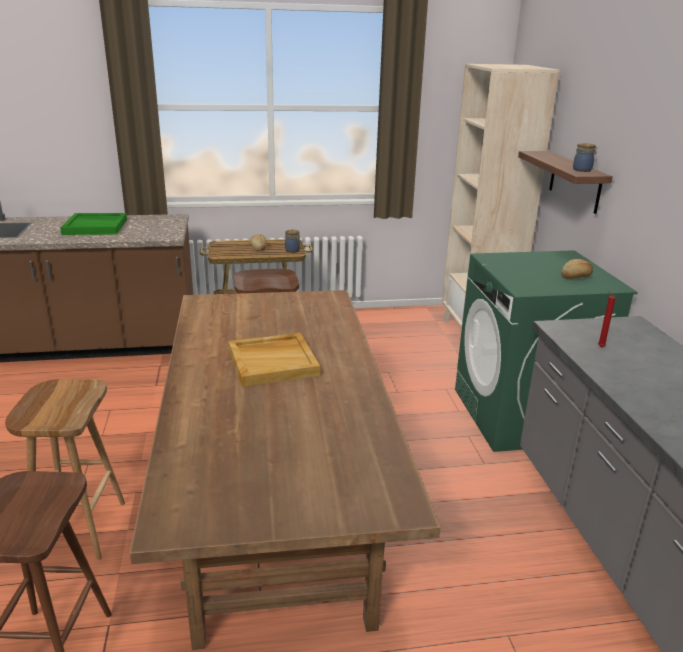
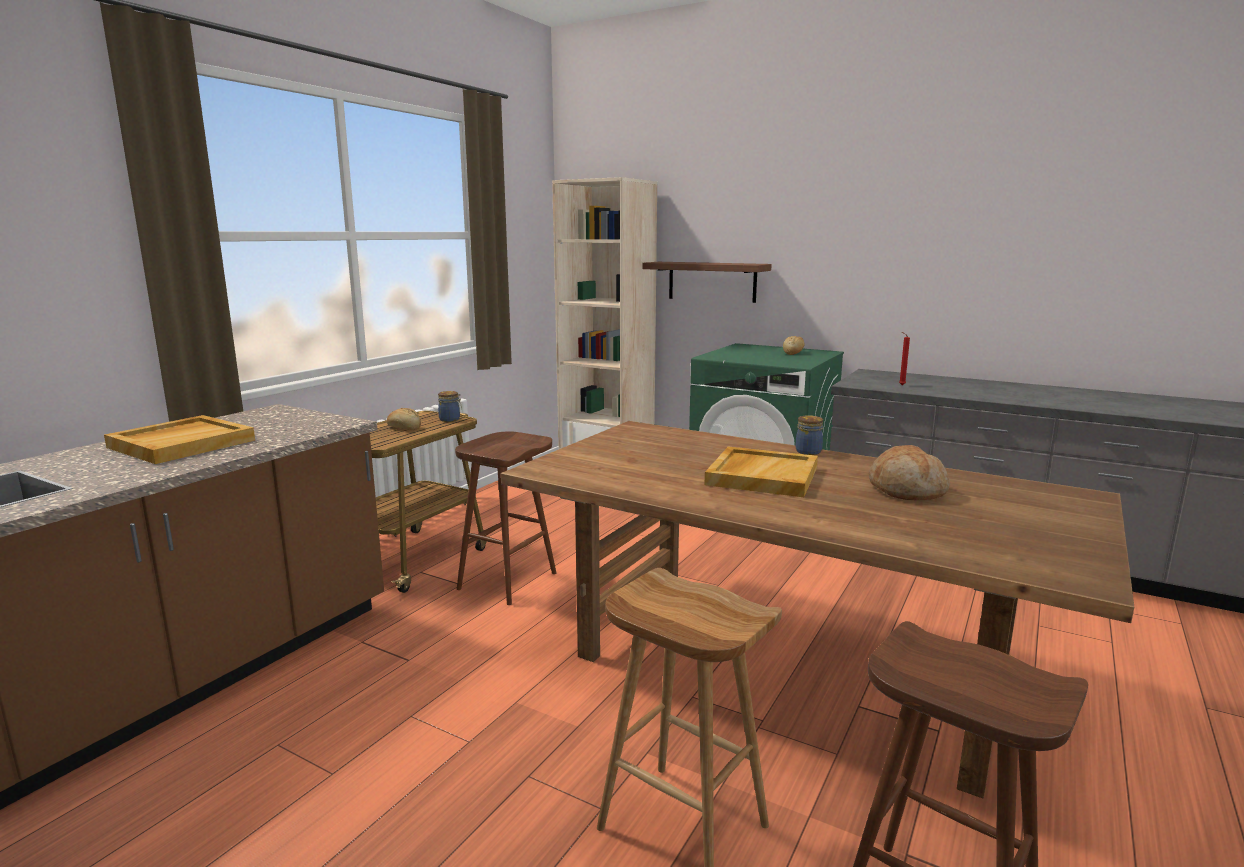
camera: 50 degrees left, 10 degrees down
green tray [60,213,127,235] -> beige tray [104,415,255,464]
jar [573,143,598,172] -> jar moved to [796,415,823,455]
none -> bread [869,445,950,500]

